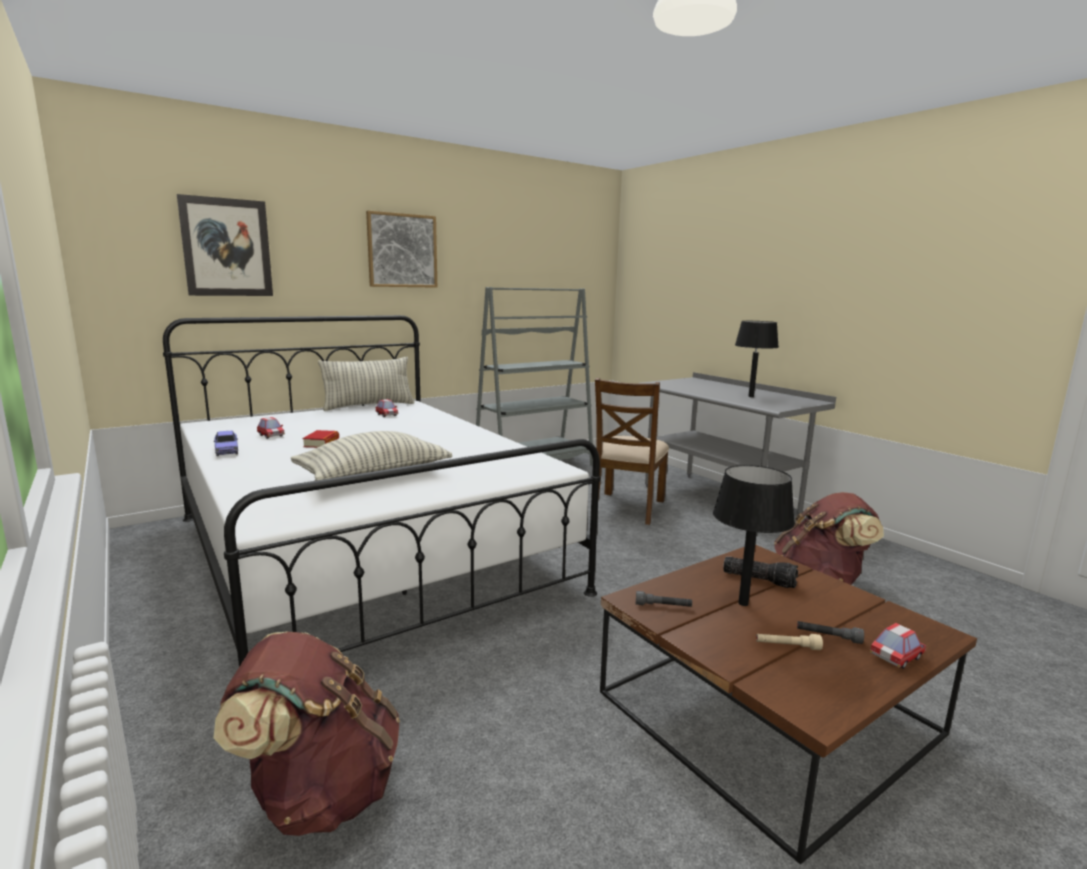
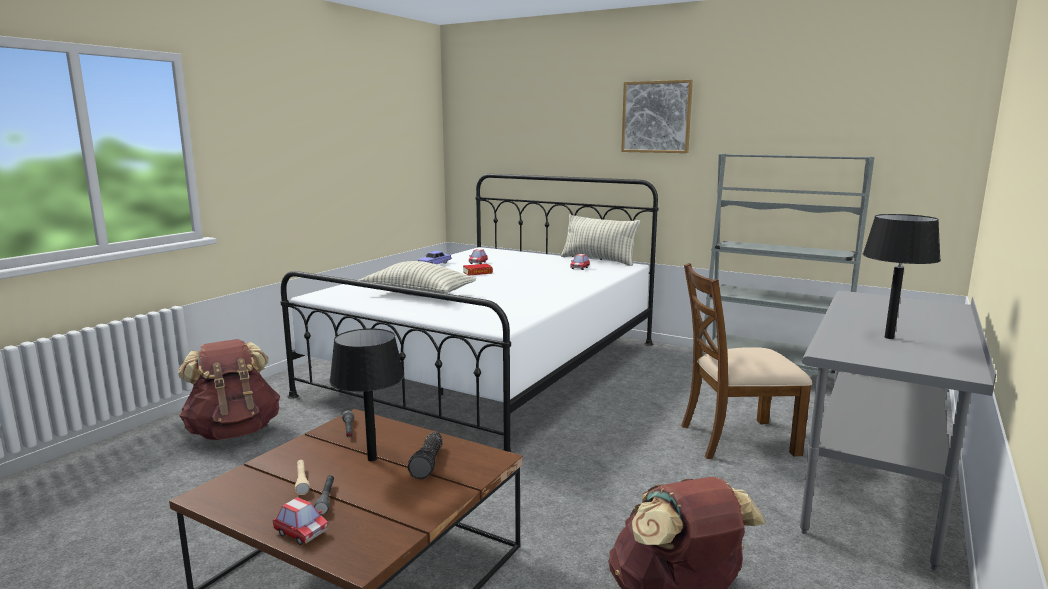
camera: 65 degrees right, 0 degrees up
picture [177,194,273,296] -> none

